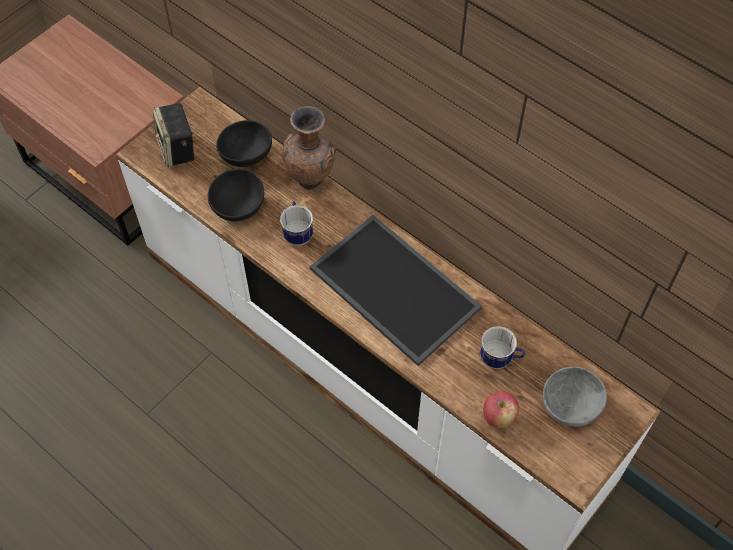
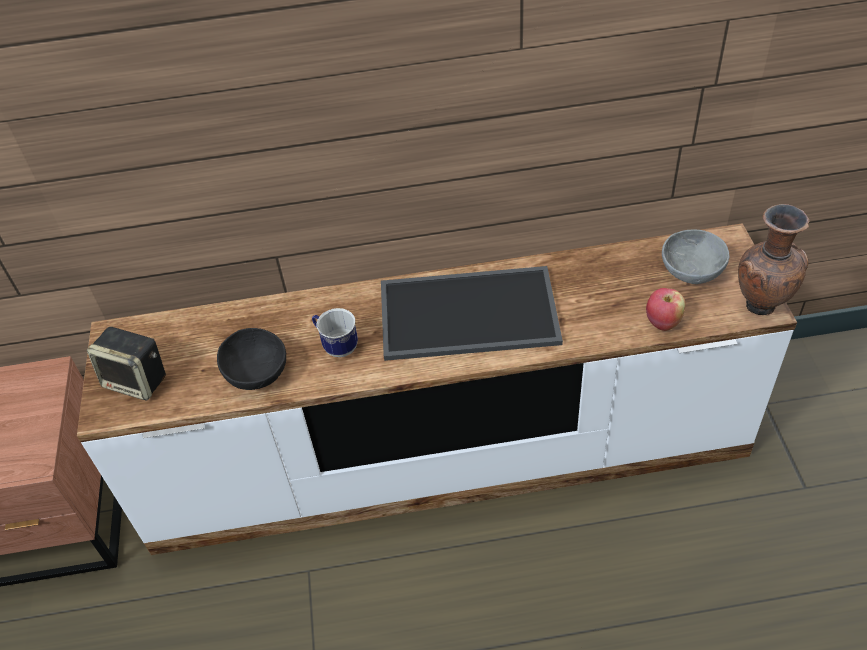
camera: 45 degrees left, 10 degrees down
black bowl [216,120,272,167] -> none
brown vase [282,106,336,190] -> brown vase moved to [738,204,810,315]
mug [480,326,525,369] -> none

